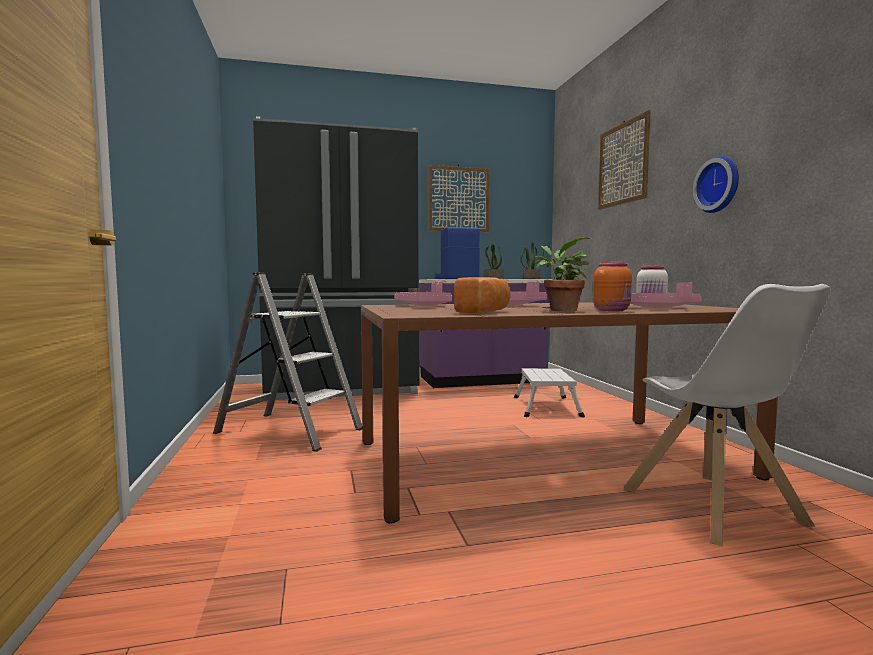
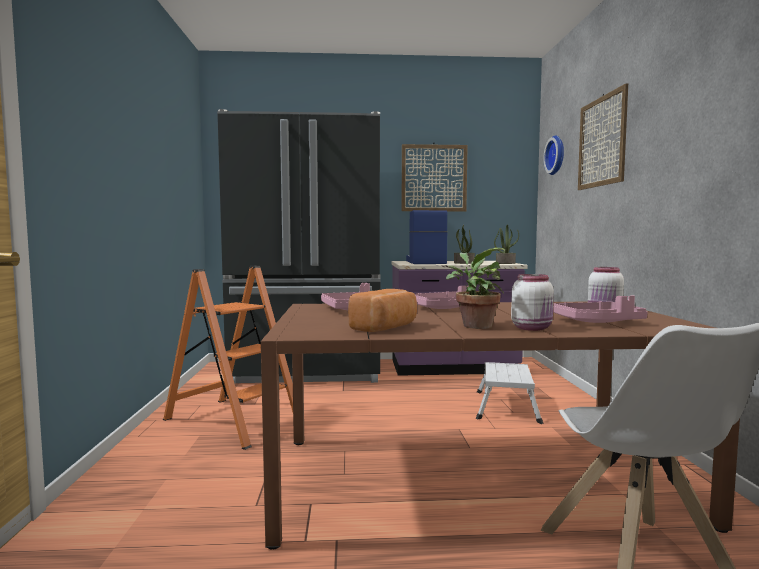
camera: 10 degrees right, 0 degrees up
grey step ladder [213,272,363,452] -> orange step ladder [163,265,293,450]
orange jar [593,262,632,311] -> white jar [511,274,554,331]
wall clock [693,155,739,213] -> wall clock moved to [543,135,564,175]

